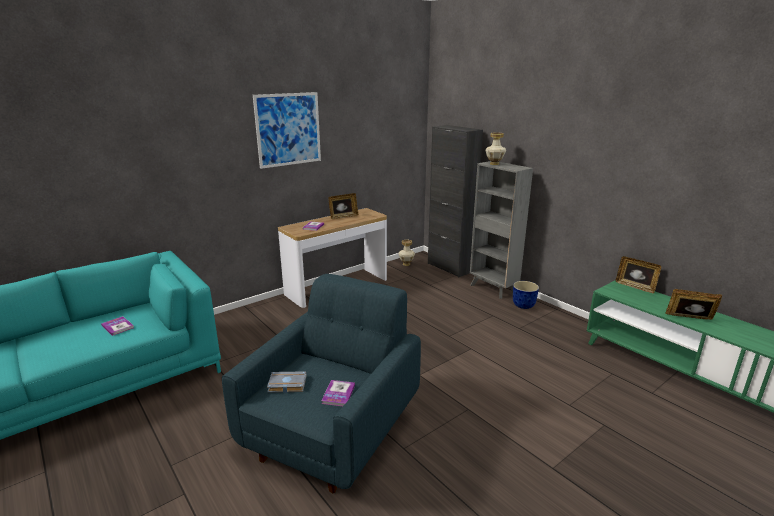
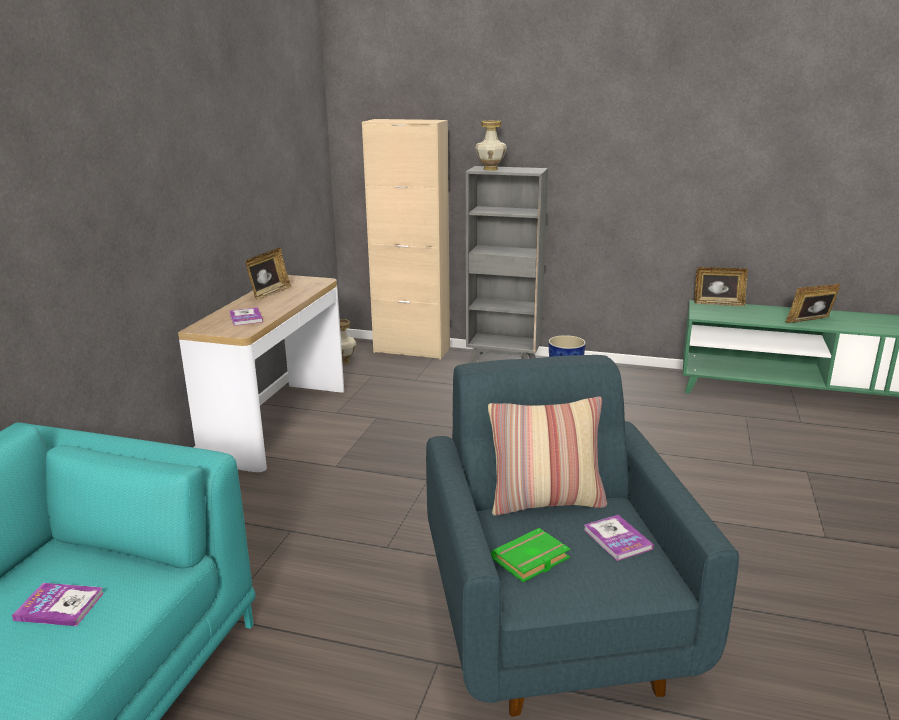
camera: 35 degrees left, 0 degrees up
picture [253,92,321,169] -> none
grey book [267,371,306,393] -> green book [491,528,570,582]
black cabinet [428,125,483,277] -> beige cabinet [362,119,450,360]
none -> pillow [488,396,607,515]

